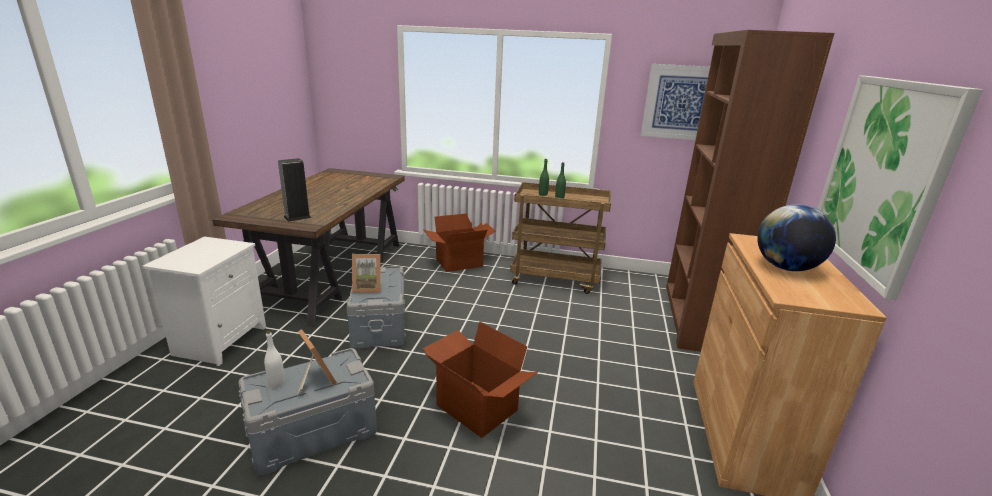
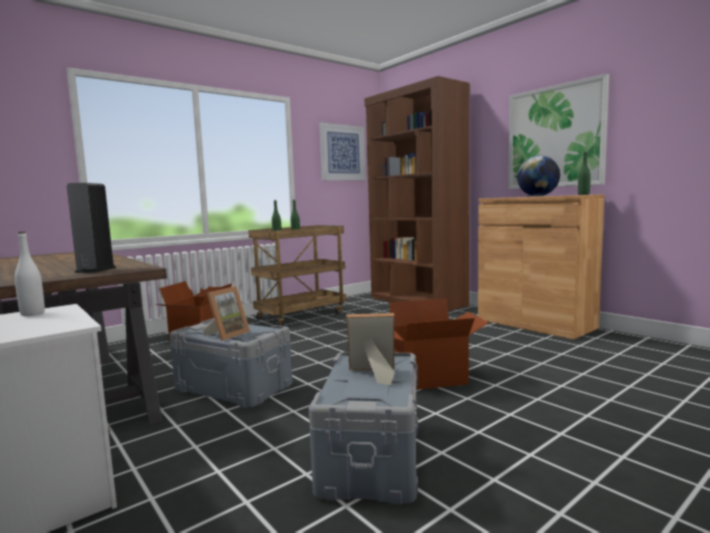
camera: 50 degrees left, 15 degrees down
white bottle [264,331,285,388] -> white bottle moved to [15,232,45,316]
none -> green bottle [578,152,591,195]

